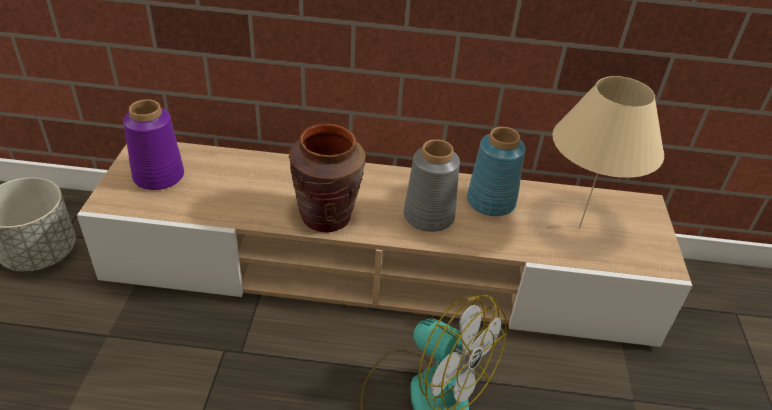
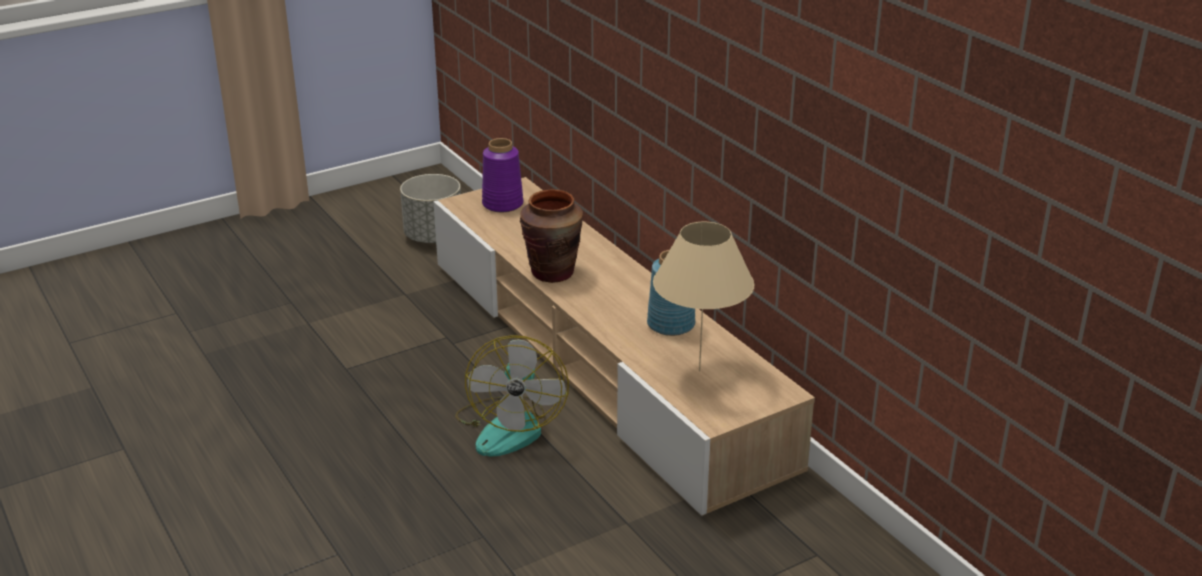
camera: 55 degrees right, 10 degrees down
grey vase [404,139,460,232] -> none

